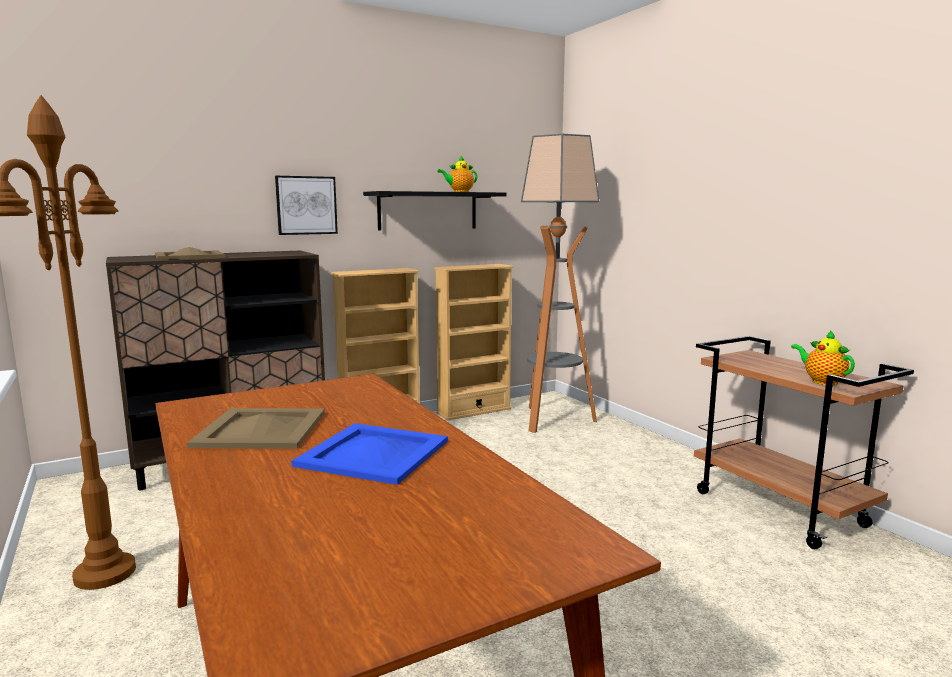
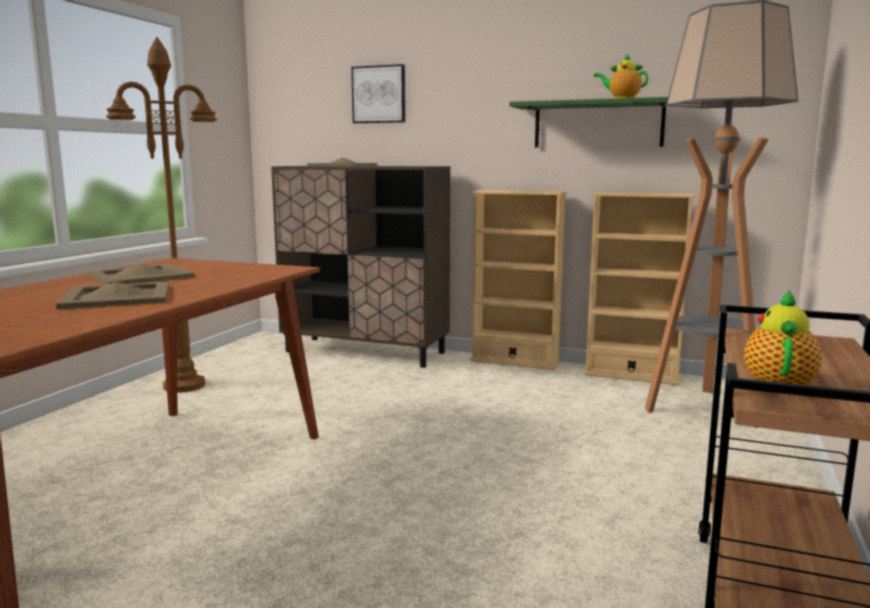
camera: 50 degrees right, 0 degrees up
picture [275,176,338,235] -> picture moved to [351,64,405,123]
blue tray [291,423,448,485] -> beige tray [56,281,169,309]
black shelf [363,191,507,230] -> green shelf [509,97,668,148]

